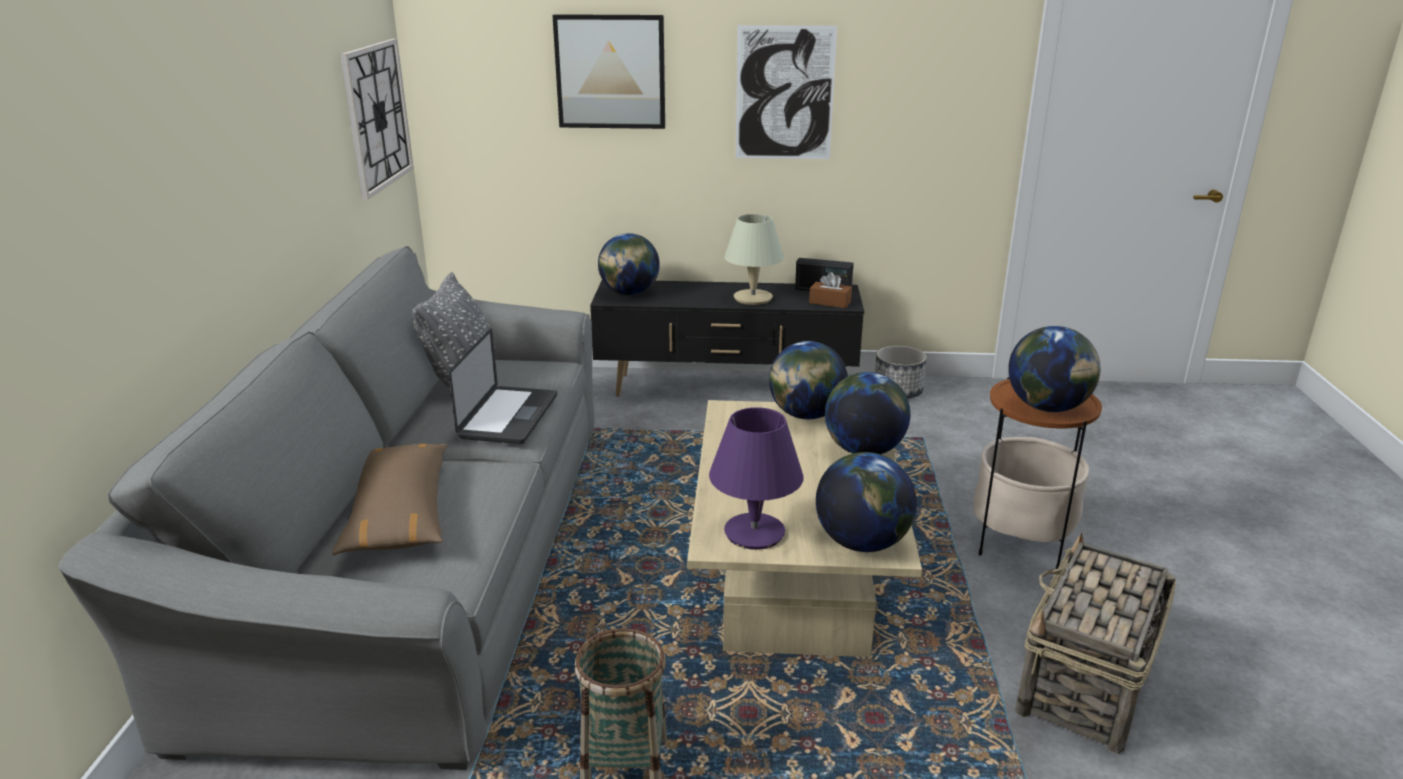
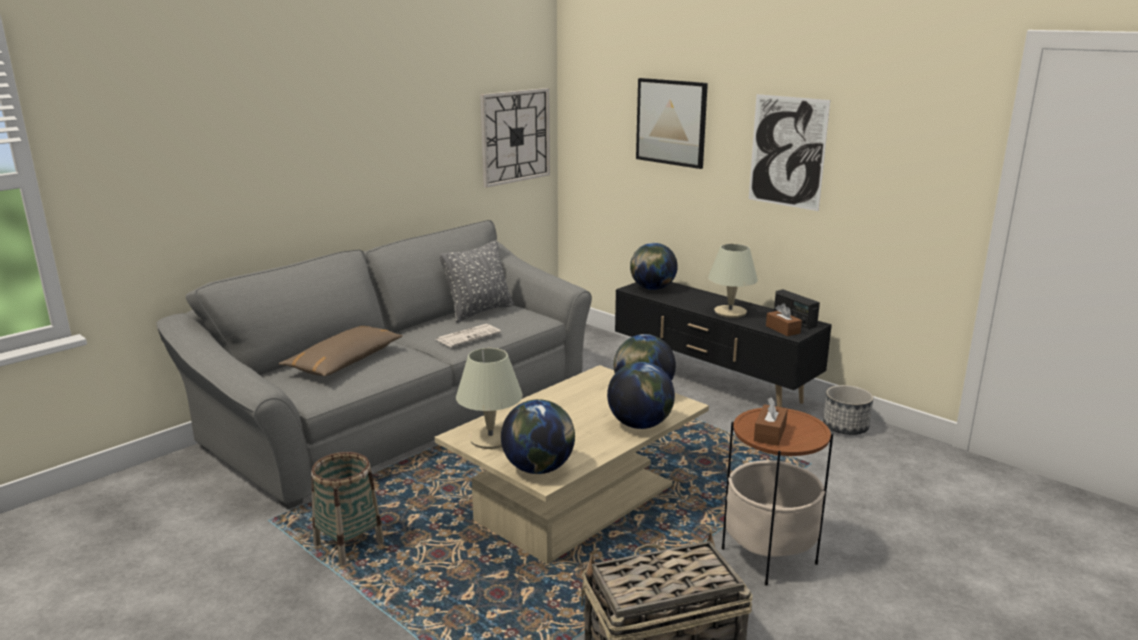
camera: 40 degrees right, 5 degrees down
laptop [449,328,557,444] -> newspaper [436,324,501,347]
purple table lamp [709,407,803,550] -> beige table lamp [456,348,523,449]
globe [1008,326,1100,412] -> brown tissue box [754,397,788,446]

